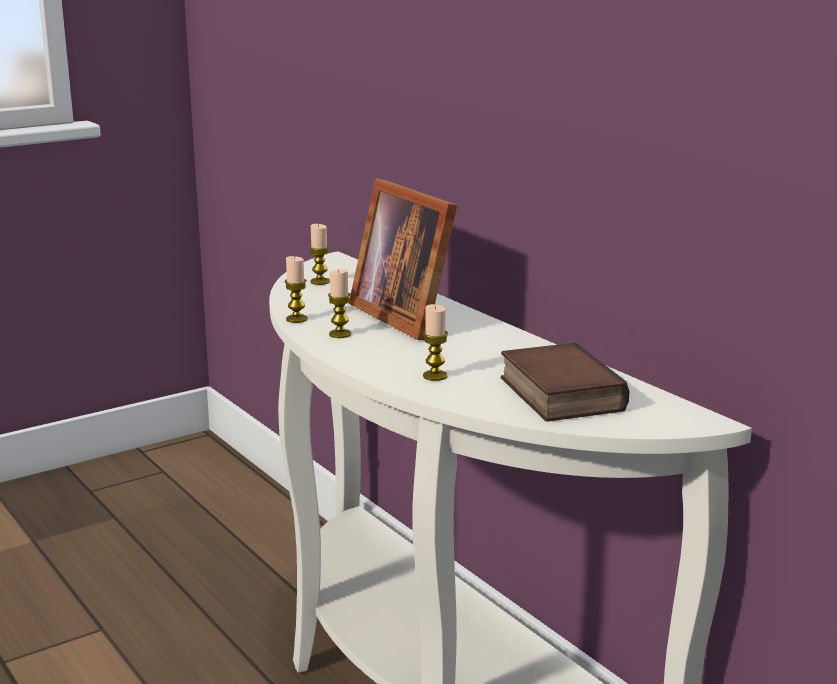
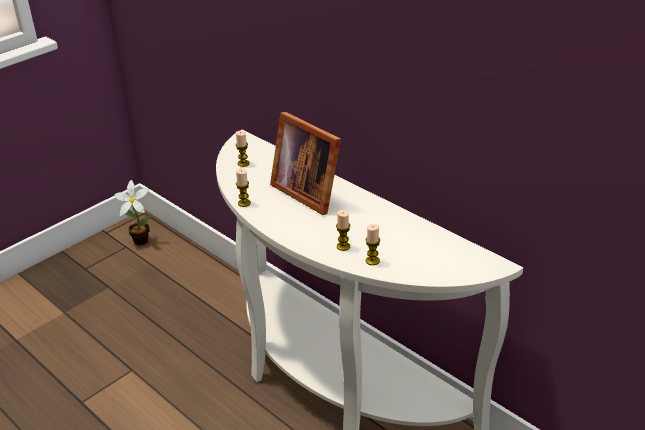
camera: 10 degrees left, 15 degrees up
candle [328,269,351,338] -> candle moved to [366,224,380,265]
book [501,343,630,422] -> none
none -> potted plant [114,180,153,246]

